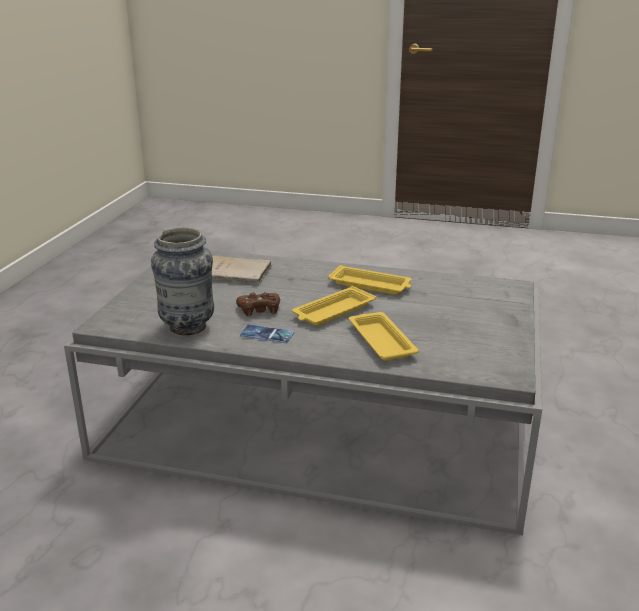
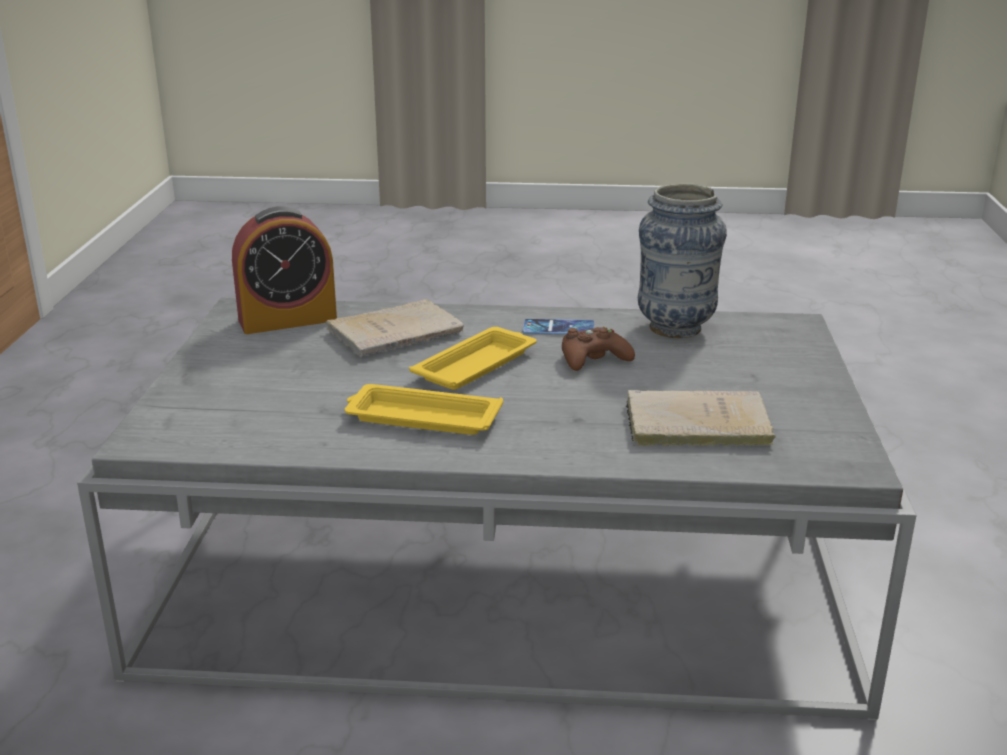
camera: 170 degrees right, 0 degrees up
yellow tray [349,312,419,361] -> beige book [326,299,464,357]
none -> alarm clock [232,206,337,334]

